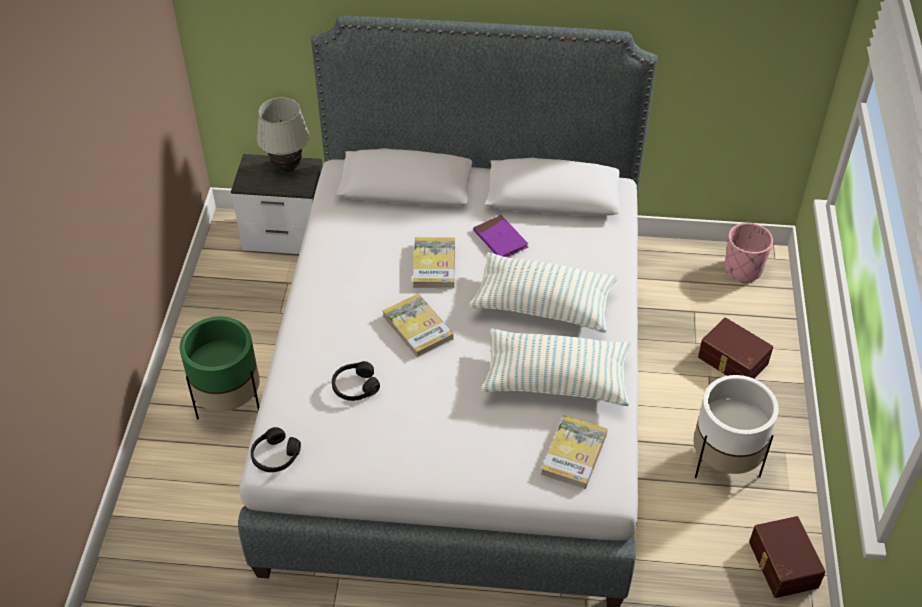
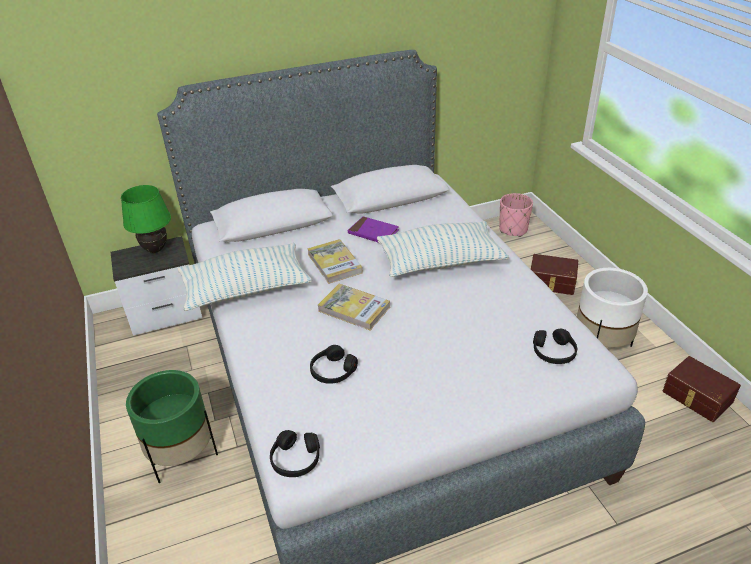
camera: 25 degrees left, 10 degrees down
white table lamp [257,98,309,172] -> green table lamp [121,185,171,253]
pillow [480,328,631,406] -> pillow moved to [178,243,312,311]
book [541,415,608,489] -> black headphones [533,329,577,364]

